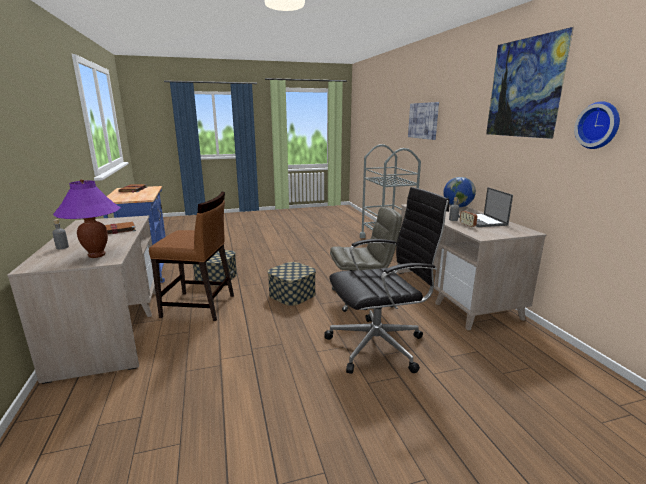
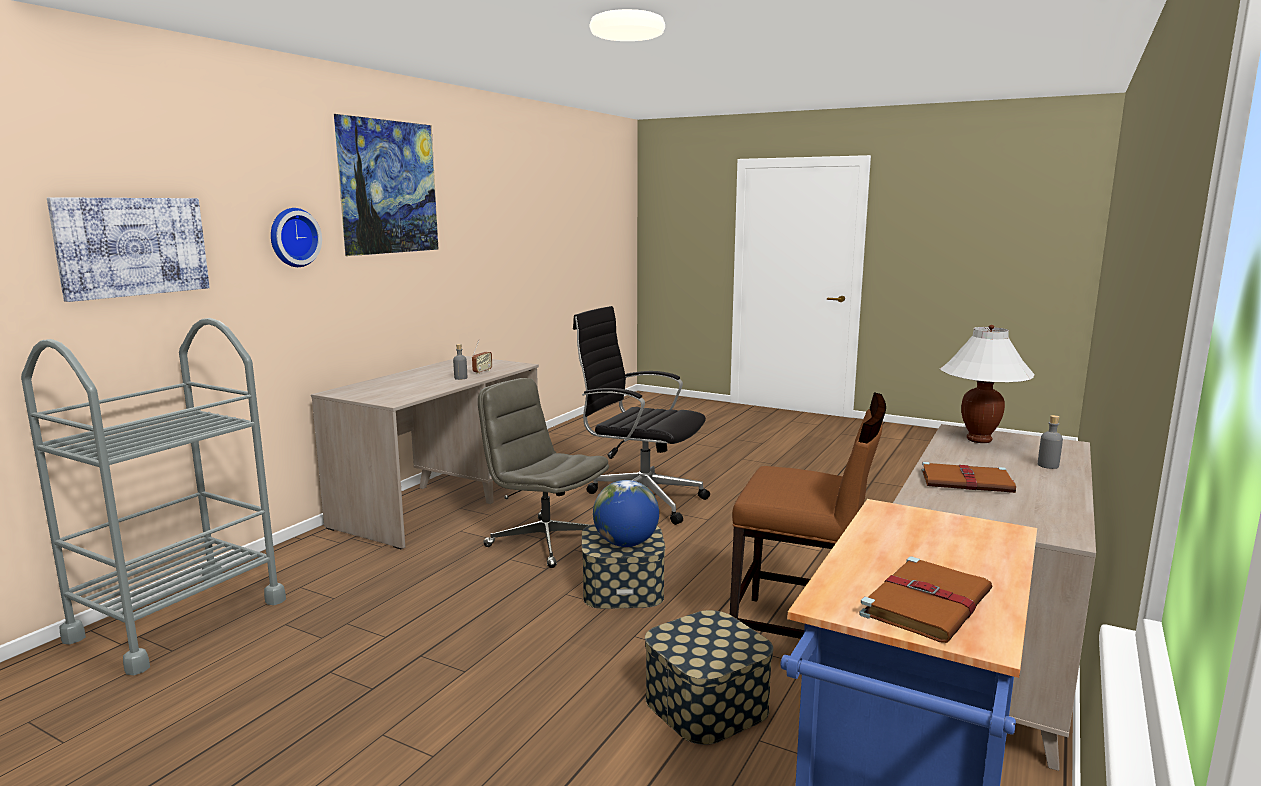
camera: 135 degrees left, 5 degrees down
purple table lamp [53,179,121,258] -> white table lamp [940,325,1035,443]
brown chair [149,192,234,321] -> brown chair turned 150 degrees clockwise [730,392,886,639]
globe [443,177,476,207] -> globe moved to [593,480,659,547]
laptop [458,187,513,227] -> none
wall clock [574,101,620,149] -> wall clock moved to [271,208,322,267]

